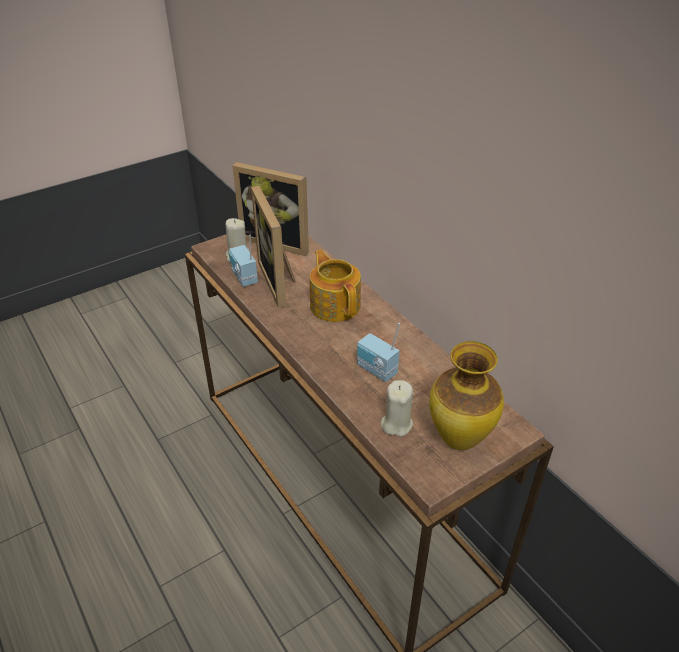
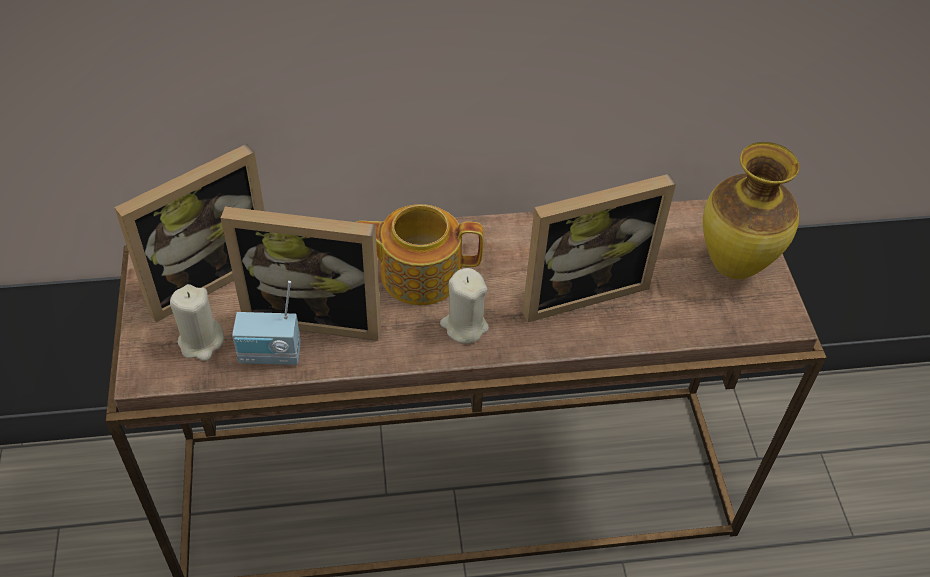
camera: 65 degrees left, 10 degrees up
radio [357,323,400,382] -> picture frame [523,174,676,322]
beige candle [381,380,413,437] -> beige candle moved to [440,268,489,344]

